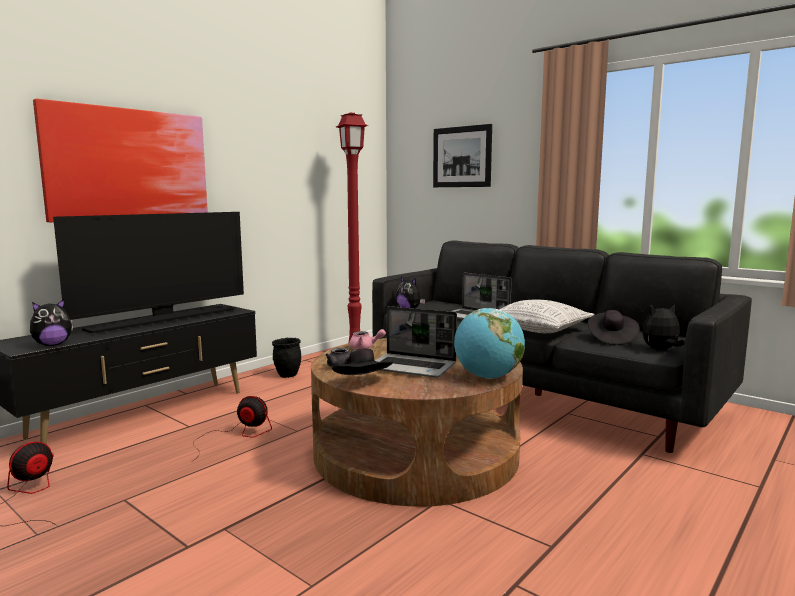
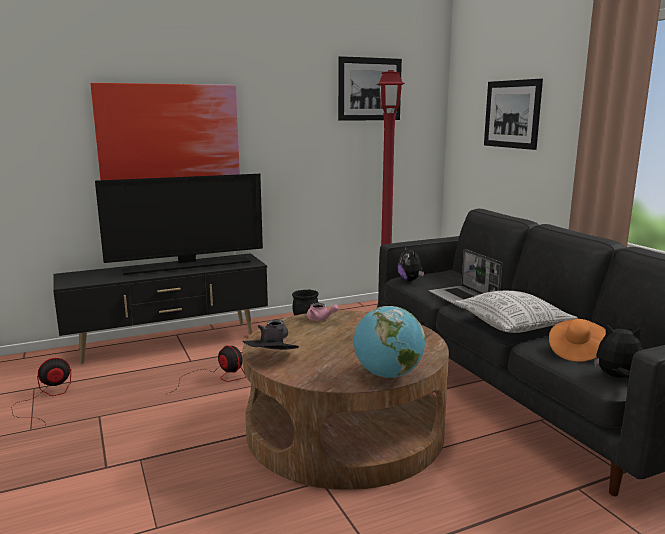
camera: 25 degrees right, 5 degrees up
plush toy [30,299,73,346] -> none
laptop [375,306,457,378] -> none
black hat [587,310,640,345] -> orange hat [549,319,606,362]
none -> picture [338,56,402,121]

